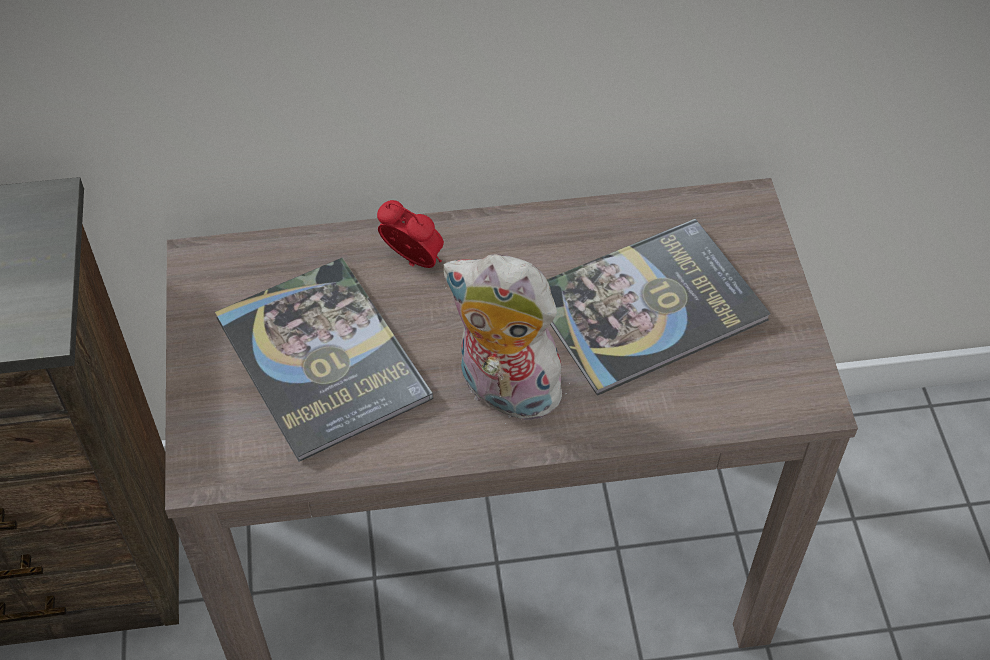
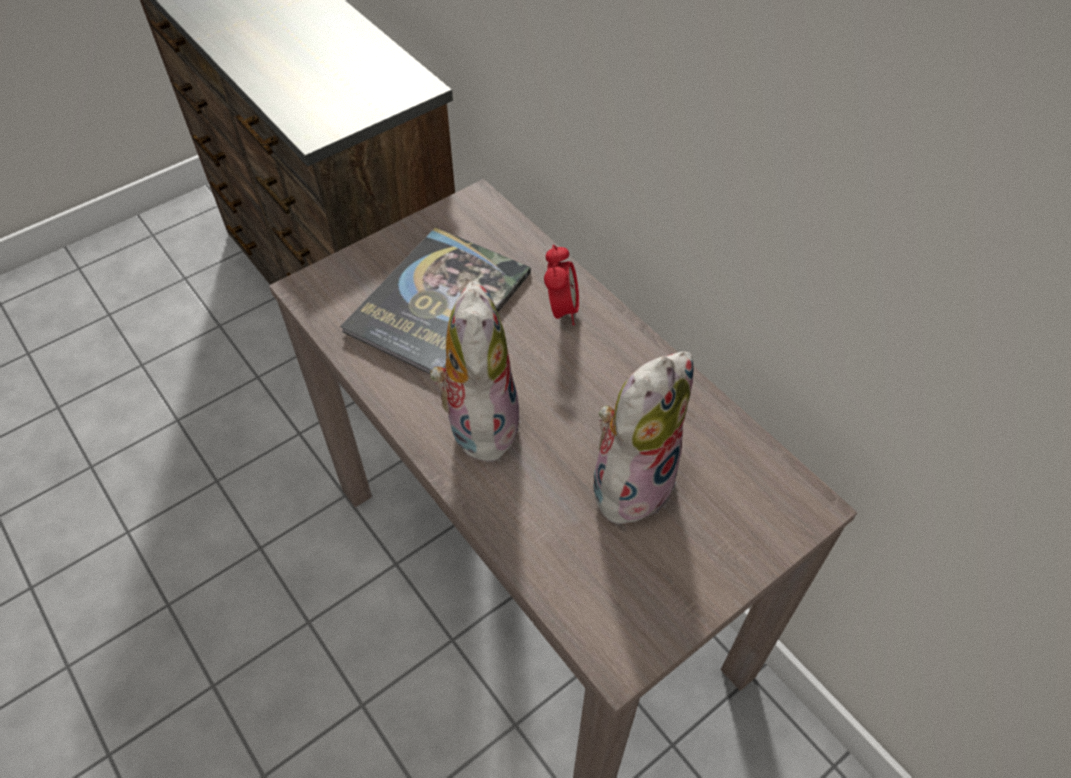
camera: 60 degrees right, 0 degrees up
book [547,219,771,396] -> plush toy [593,351,693,529]

